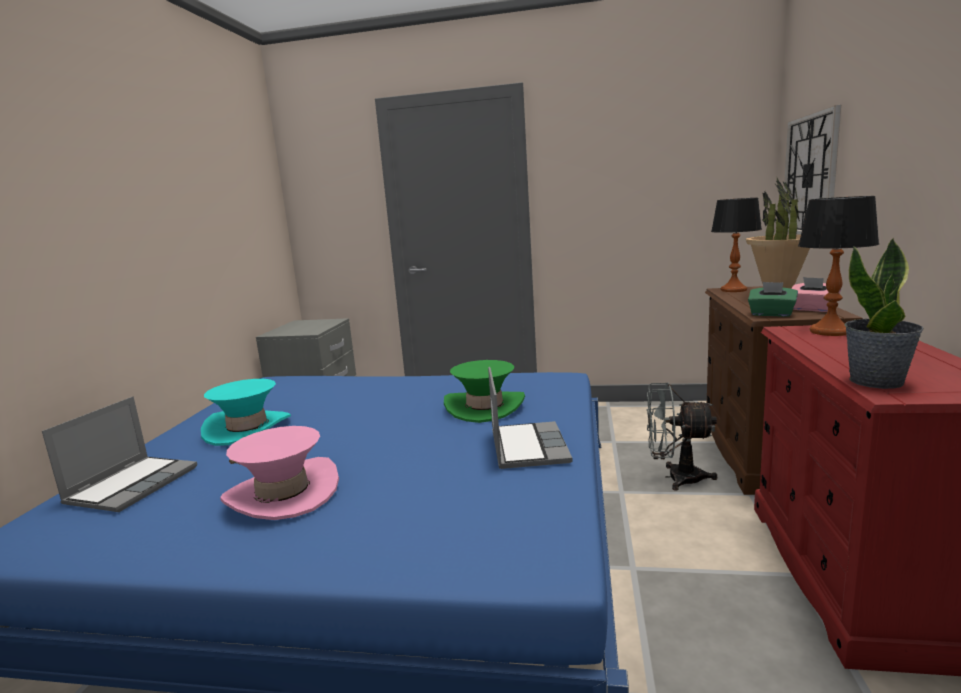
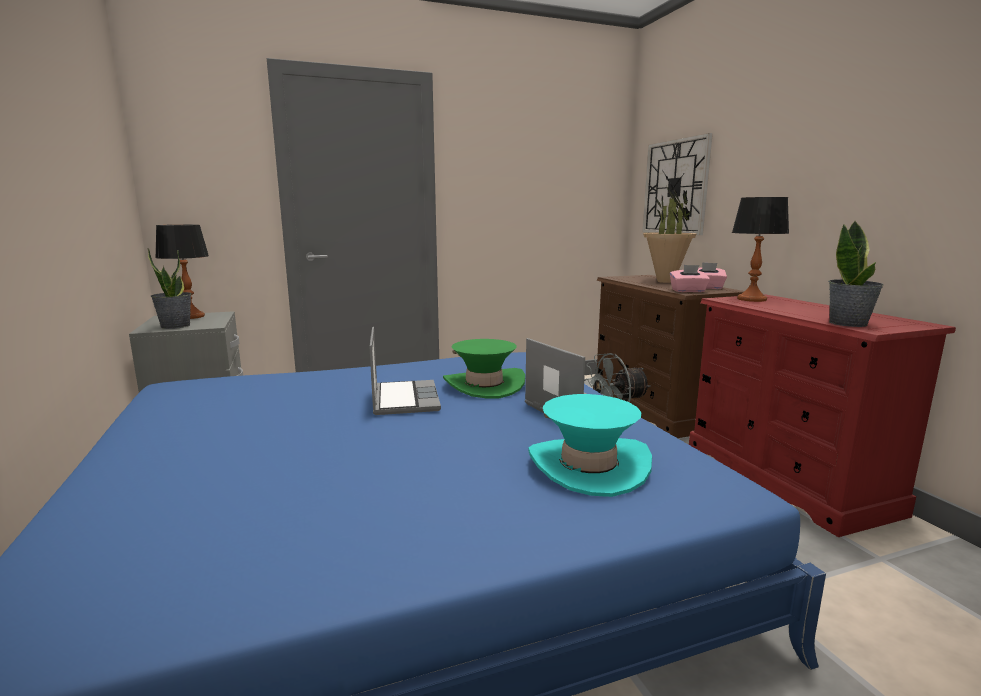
camera: 30 degrees left, 0 degrees up
laptop [42,396,197,512] -> laptop moved to [369,327,441,415]
turquoise hat [201,379,291,446] -> turquoise hat moved to [528,394,652,497]
pink hat [220,426,339,520] -> none
table lamp [711,198,762,292] -> table lamp moved to [155,225,209,319]
green tissue box [748,282,798,317] -> pink tissue box [670,265,710,292]
none -> potted plant [148,248,191,329]

